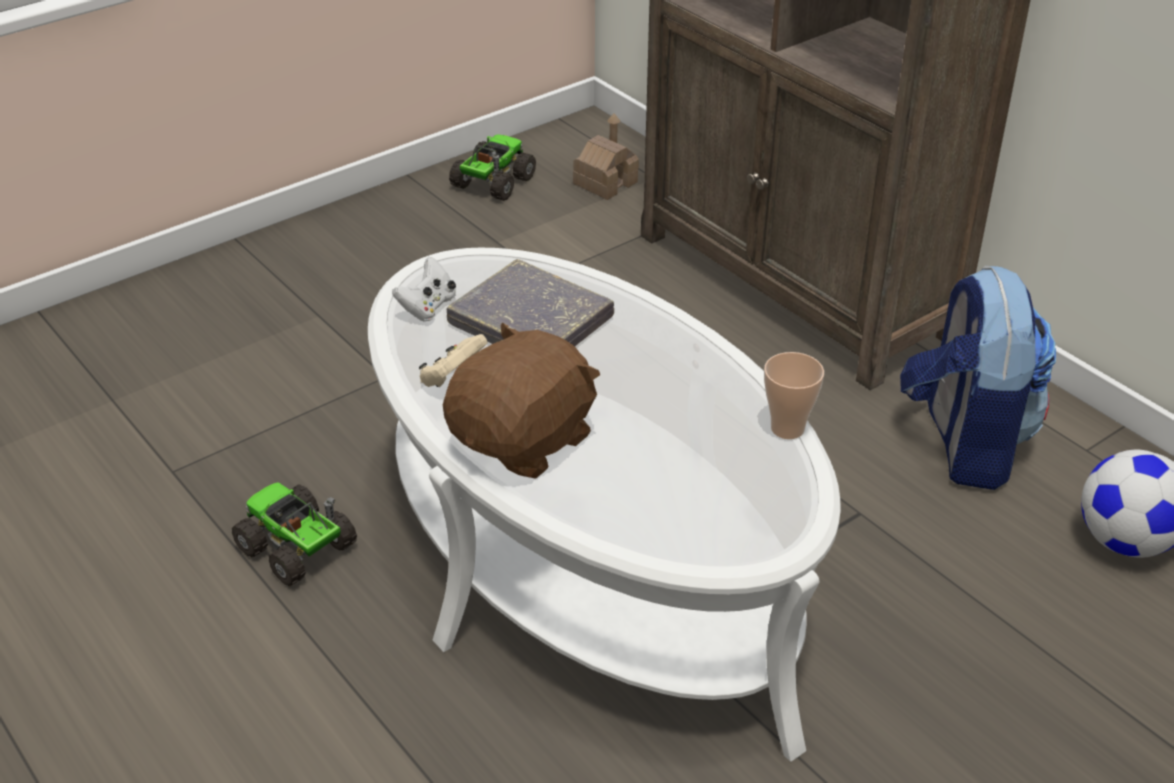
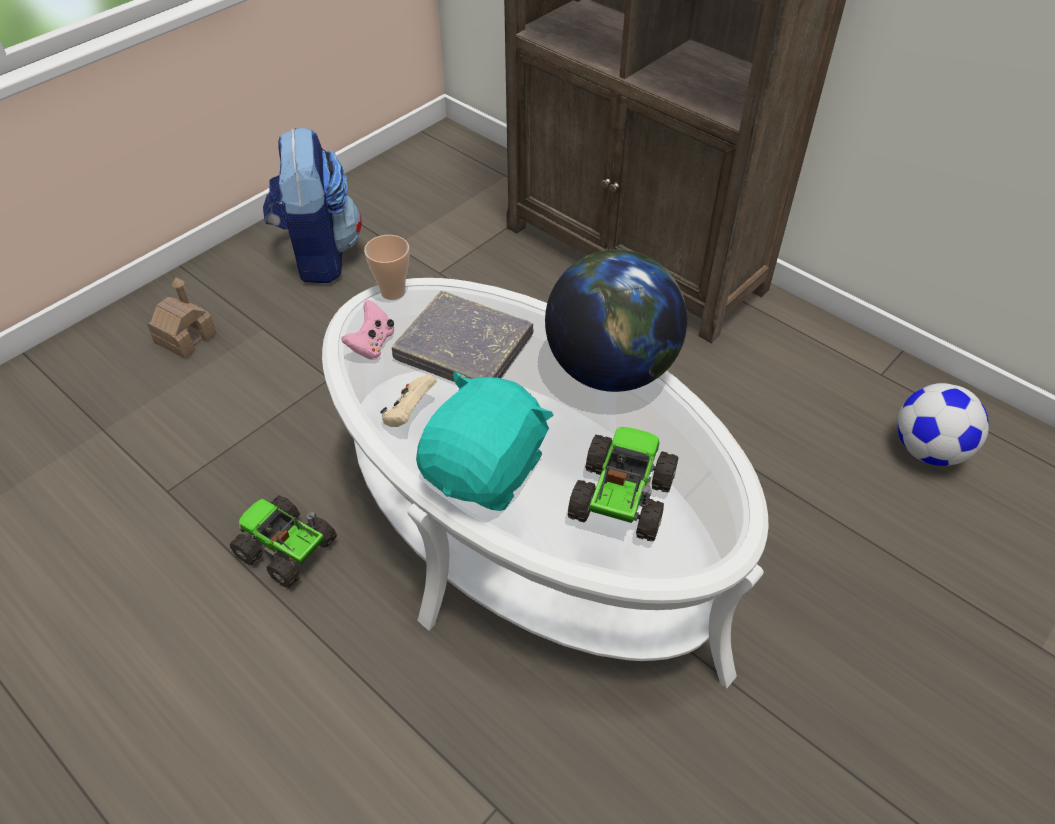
camera: 10 degrees left, 10 degrees up
white game controller [392,256,456,321] -> pink game controller [342,300,394,360]
brown plush toy [443,322,600,479] -> turquoise plush toy [416,372,554,511]
toy truck [449,134,536,201] -> toy truck moved to [568,427,678,541]
toy house [573,113,639,200] -> toy house moved to [147,278,217,359]
cup [764,352,824,439] -> cup moved to [364,235,409,300]
backpack [900,265,1056,490] -> backpack moved to [263,128,362,283]
none -> globe [545,249,687,392]

